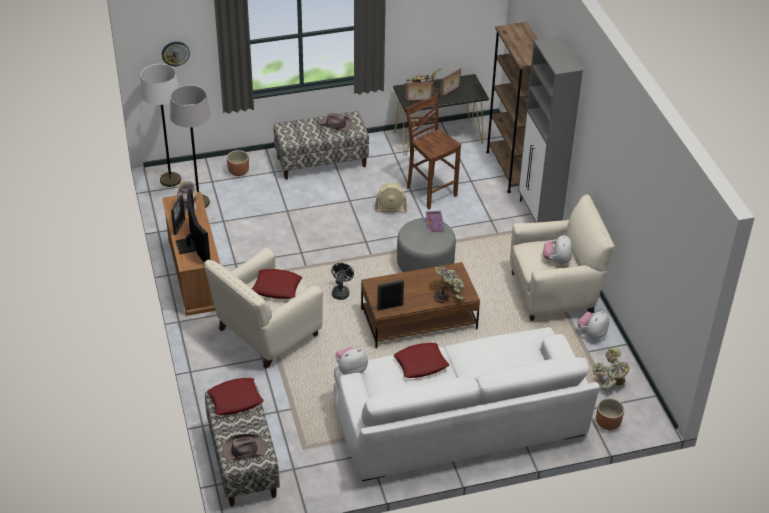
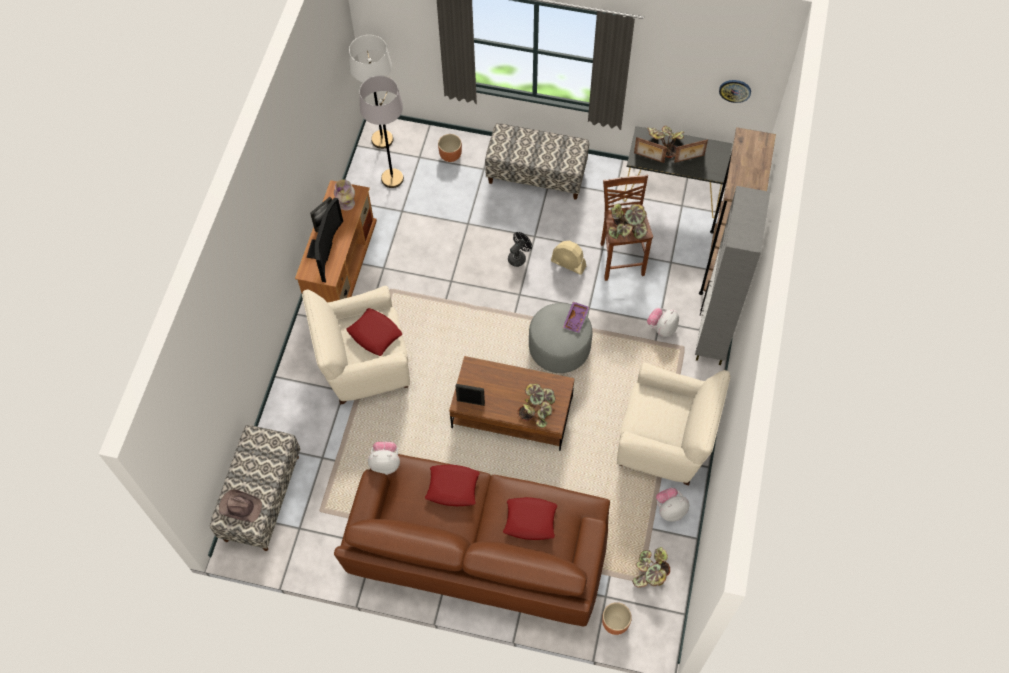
camera: 30 degrees right, 20 degrees up
wall clock [162,41,190,66] -> wall clock moved to [719,80,751,103]
red pillow [207,378,264,415] -> red pillow moved to [503,497,557,540]
brown hat [319,113,353,132] -> none
black fan [332,263,354,300] -> black fan moved to [508,232,532,267]
white sofa [333,327,600,481] -> brown sofa [334,454,610,627]
plush toy [543,234,572,265] -> plush toy moved to [647,308,679,337]
none -> potted plant [608,203,648,240]

